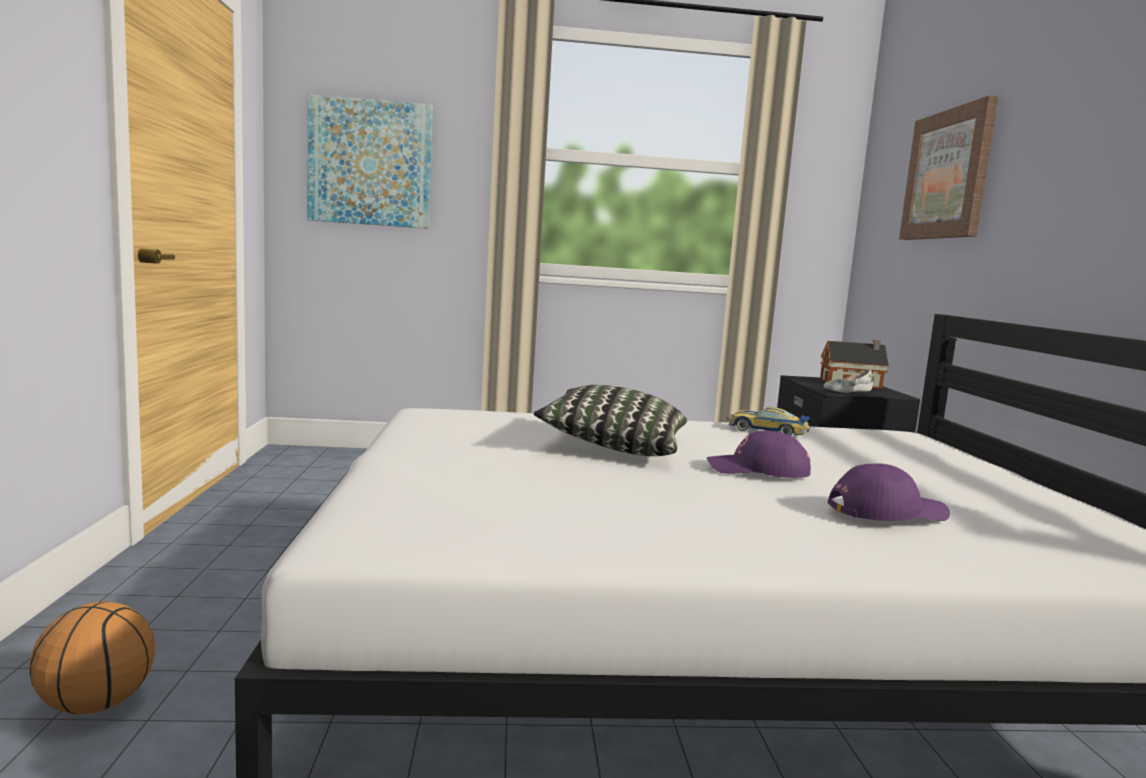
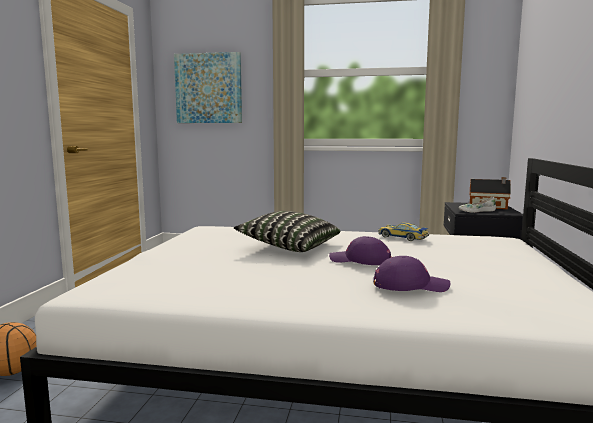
camera: 15 degrees right, 0 degrees up
picture [899,96,999,240] -> none

